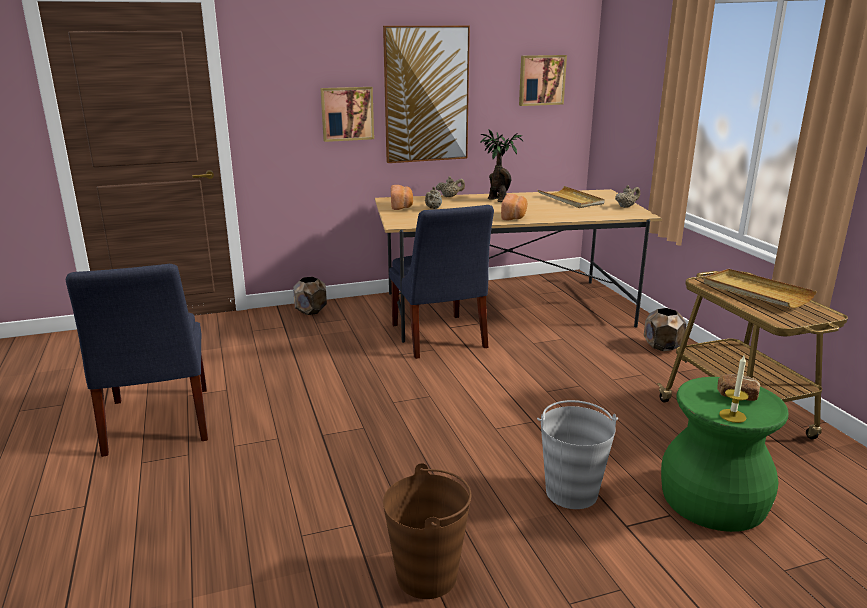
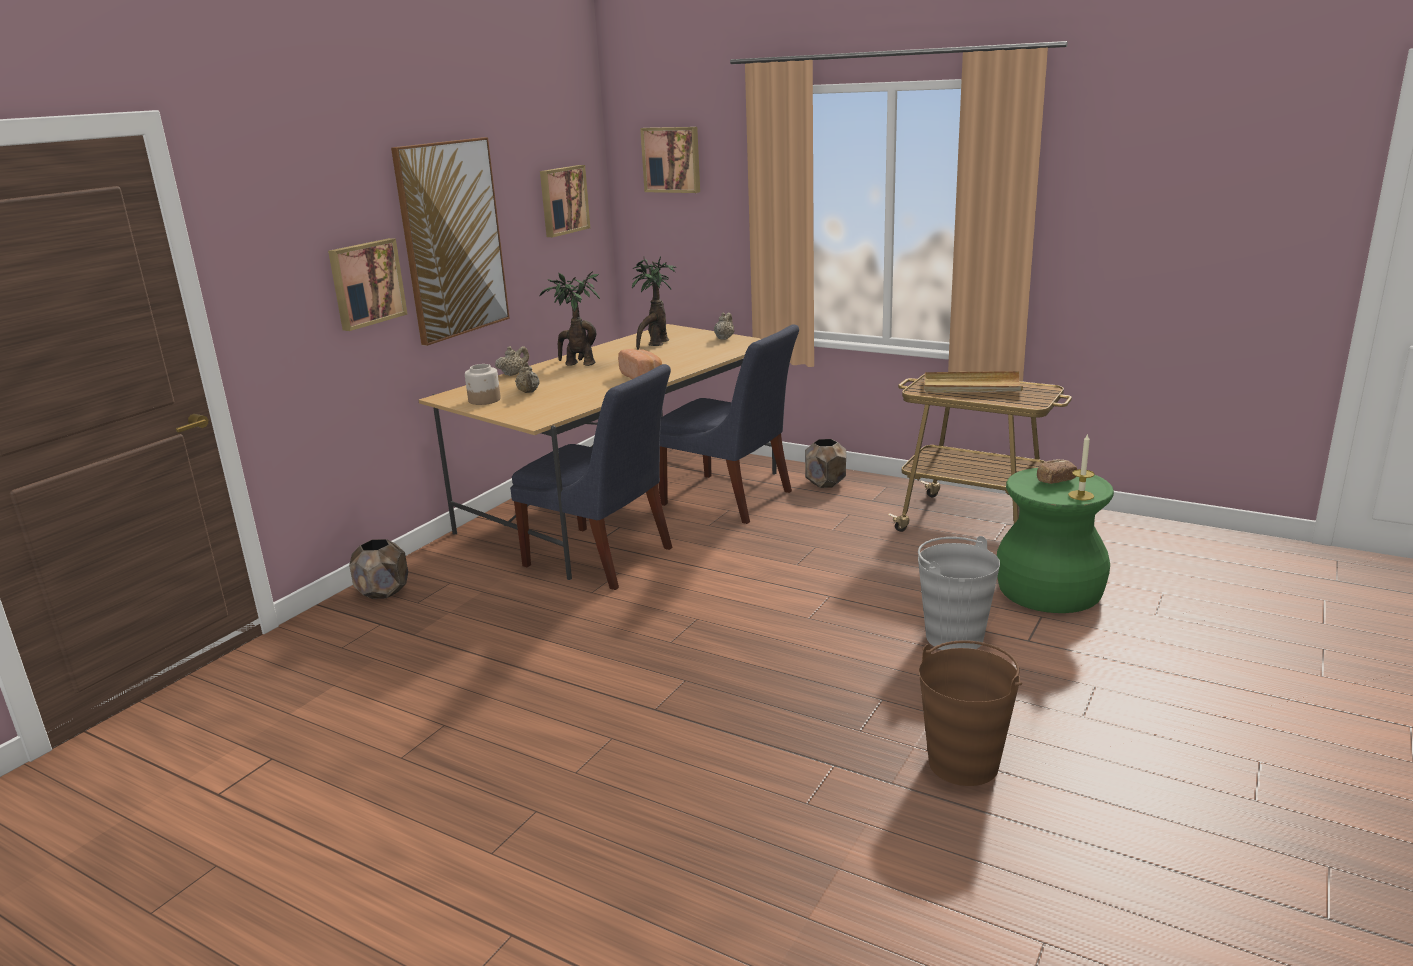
camera: 40 degrees left, 0 degrees up
blue chair [66,264,208,457] -> blue chair moved to [659,324,799,524]
bread [391,185,413,210] -> jar [465,364,501,405]
beige tray [538,186,605,208] -> potted plant [632,256,677,349]
none -> picture [640,127,700,193]

